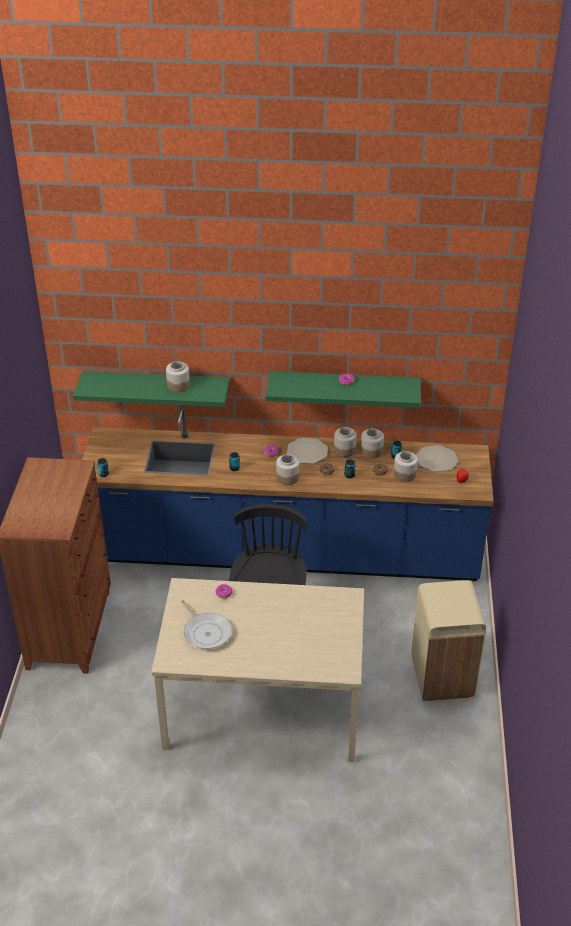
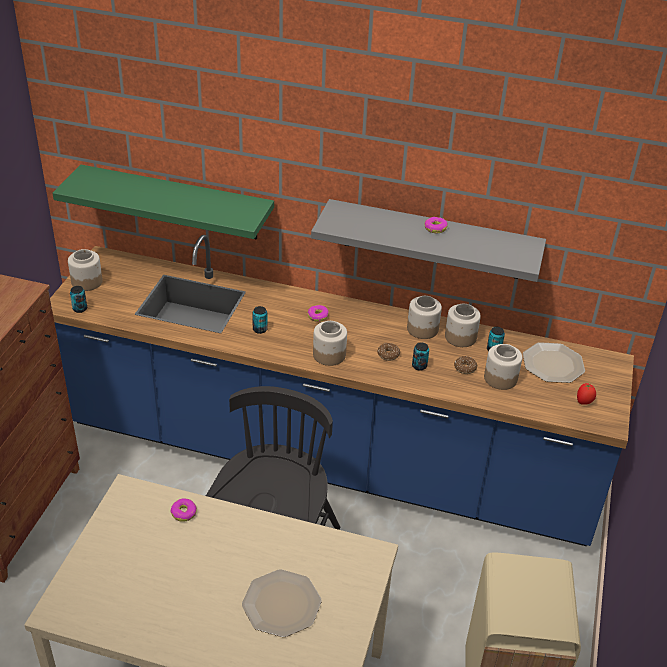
camera: 10 degrees right, 0 degrees up
jar [166,361,190,392] -> jar moved to [68,249,103,291]
frying pan [181,600,232,649] -> none
green shelf [265,371,421,408] -> grey shelf [311,199,546,282]
plate [287,438,328,464] -> plate moved to [242,569,322,637]

